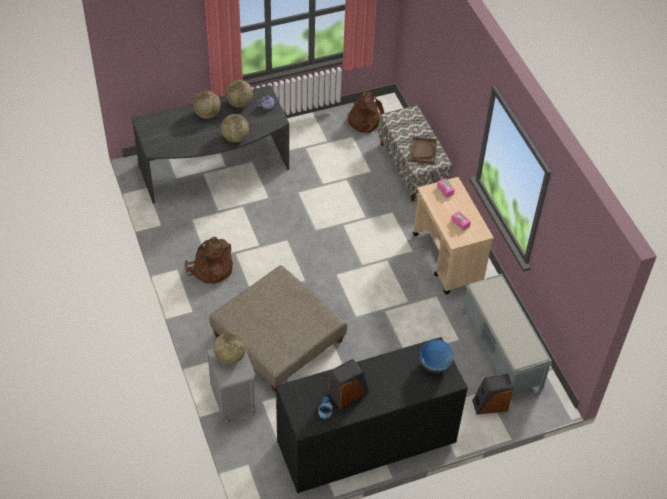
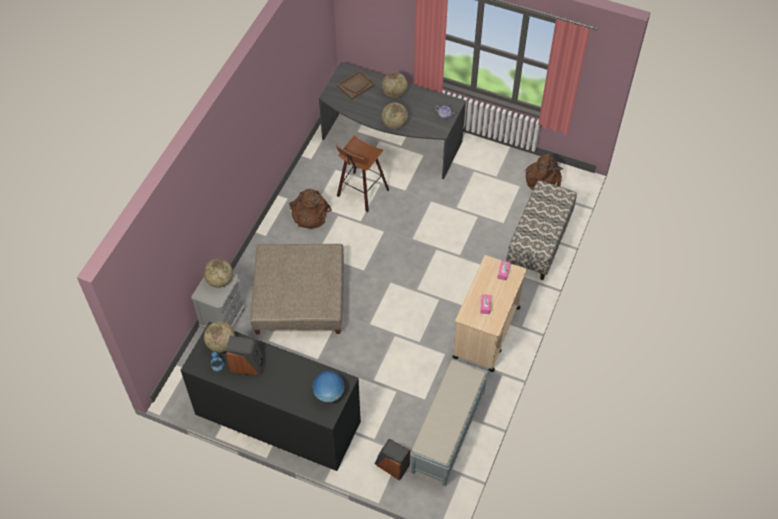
camera: 45 degrees right, 5 degrees up
globe [226,80,253,108] -> globe moved to [204,321,235,353]
brown tray [410,136,437,164] -> brown tray moved to [337,70,375,100]
none -> stool [336,136,389,212]

